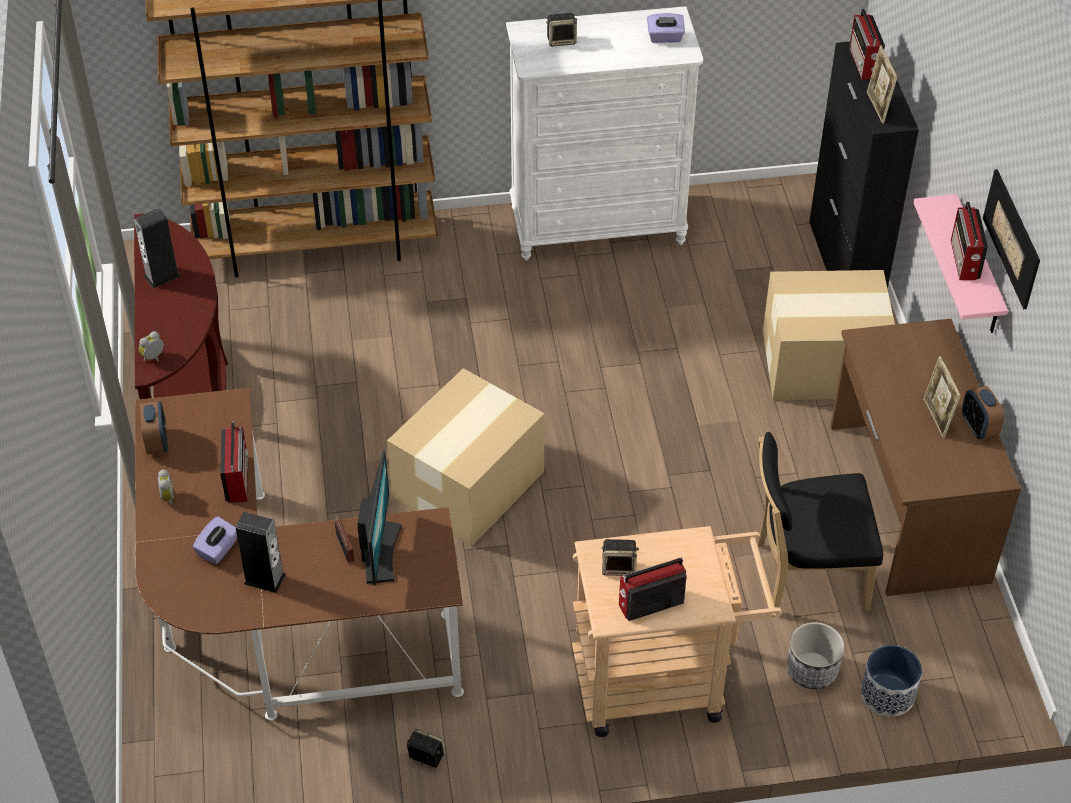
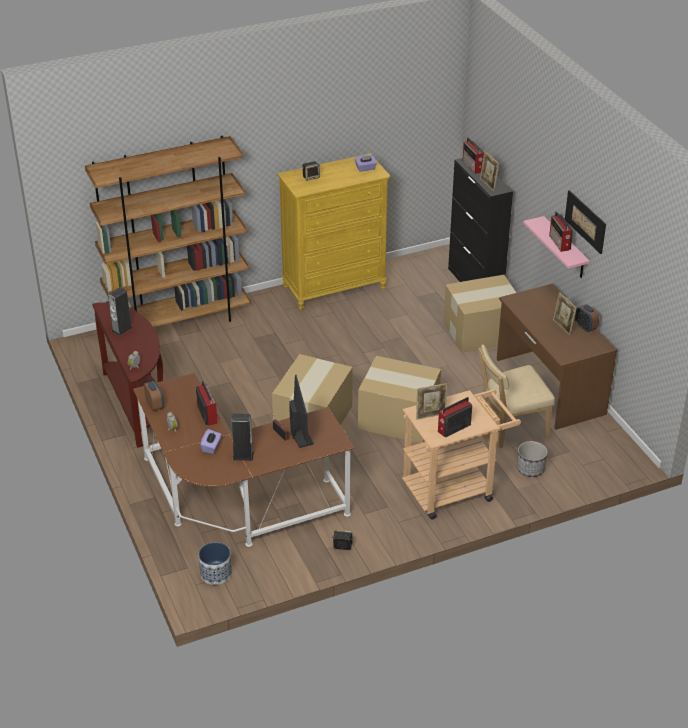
camera: 15 degrees left, 10 degrees down
white dresser [506,6,703,260] -> yellow dresser [277,154,390,310]
speaker [601,539,639,576] -> picture frame [416,383,447,420]
black chair [758,432,883,611] -> beige chair [478,344,555,448]
planter [861,645,922,717] -> planter moved to [198,542,232,585]
none -> cardboard box [358,356,441,443]

